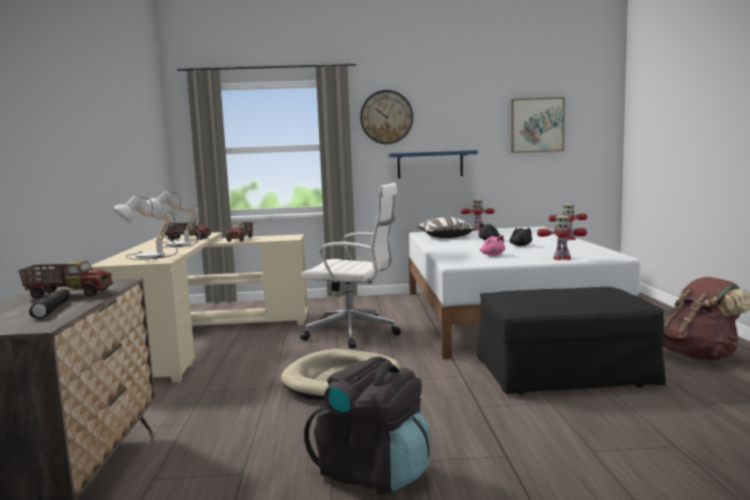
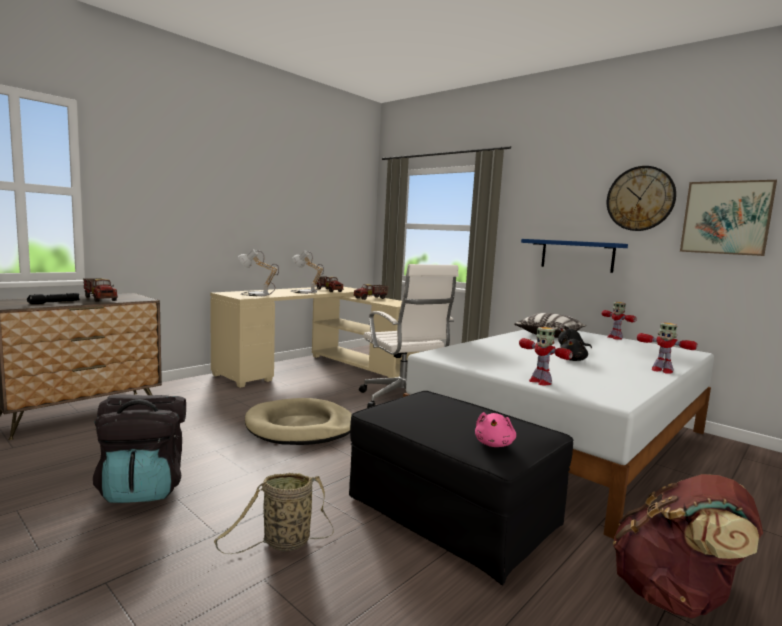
camera: 45 degrees right, 0 degrees up
wall clock [360,90,413,144] -> wall clock moved to [607,166,676,231]
pink plush toy [480,235,505,256] -> pink plush toy moved to [475,412,516,447]
none -> basket [214,473,334,554]

